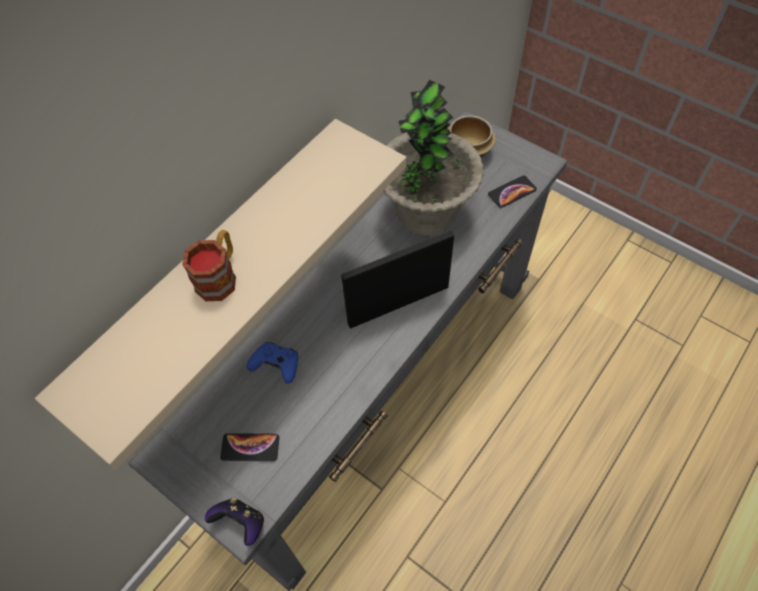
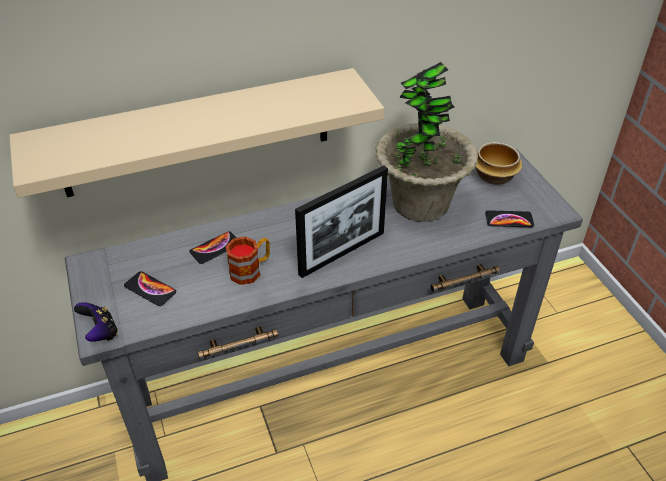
camera: 30 degrees right, 15 degrees down
mug [182,230,236,301] -> mug moved to [226,236,270,285]
blue game controller [247,342,298,384] -> phone [189,231,237,264]
picture frame [341,231,454,329] -> picture frame turned 135 degrees clockwise [295,166,388,278]

